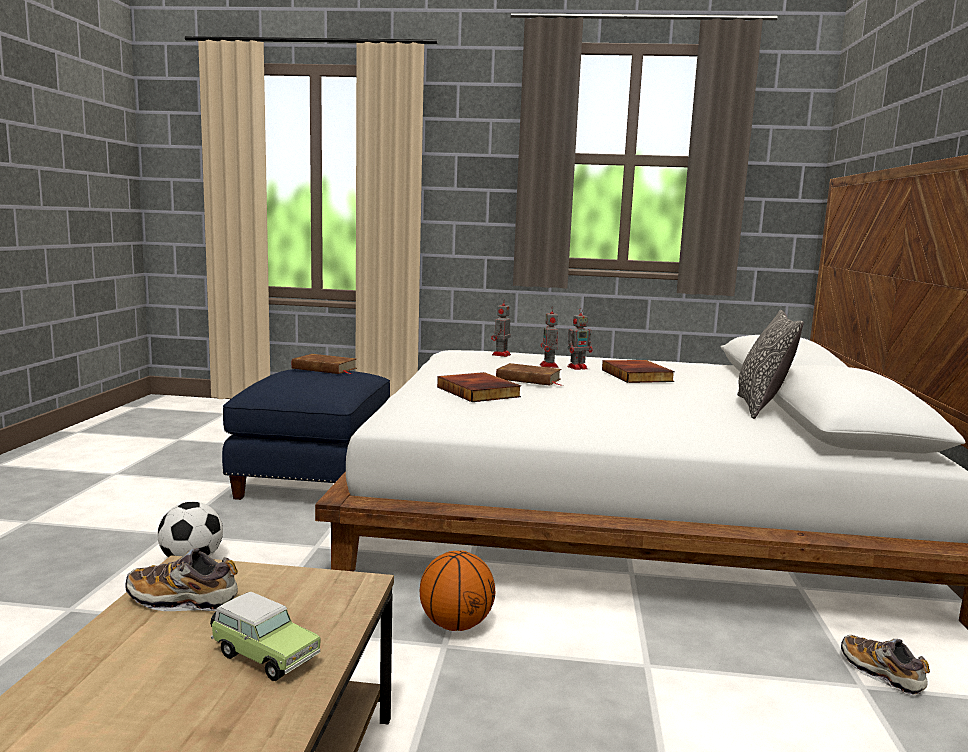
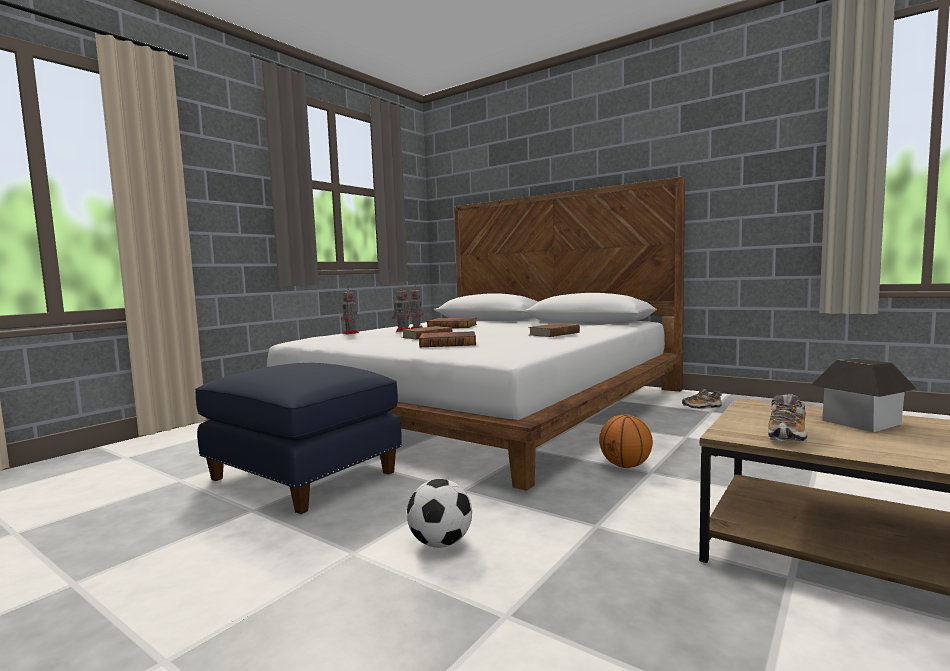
camera: 60 degrees left, 5 degrees down
toy car [210,592,321,681] -> toy house [811,359,918,432]
brown book [292,354,357,374] -> brown book moved to [528,323,580,337]
pillow [737,310,804,419] -> none

